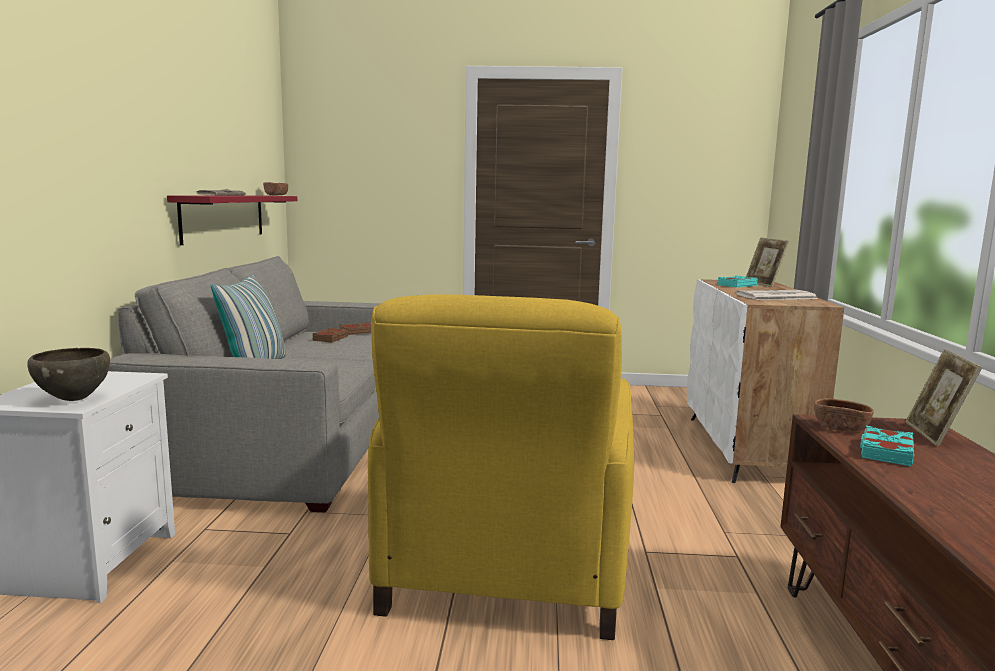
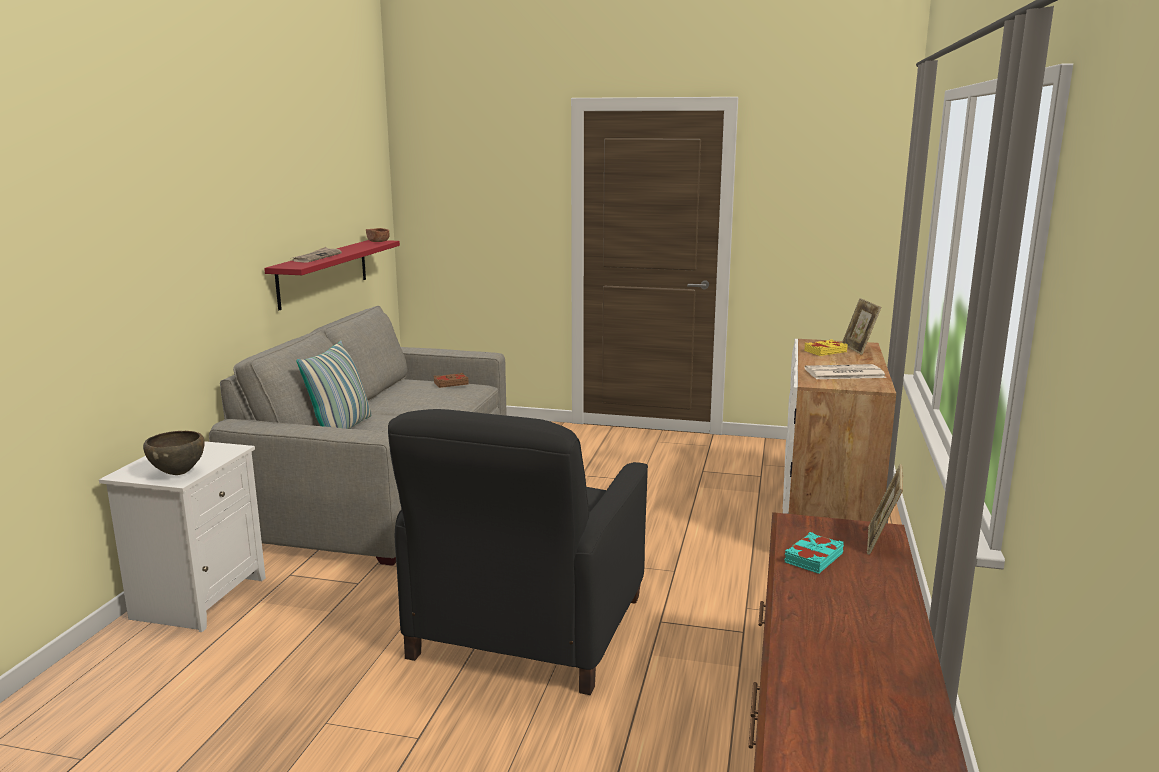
camera: 10 degrees right, 5 degrees up
brown book [312,328,348,342] -> none
yellow armchair [368,294,634,640] -> black armchair [388,409,648,695]
turquoise book [718,275,757,288] -> yellow book [804,339,847,356]
brown bowl [814,398,874,432] -> none

